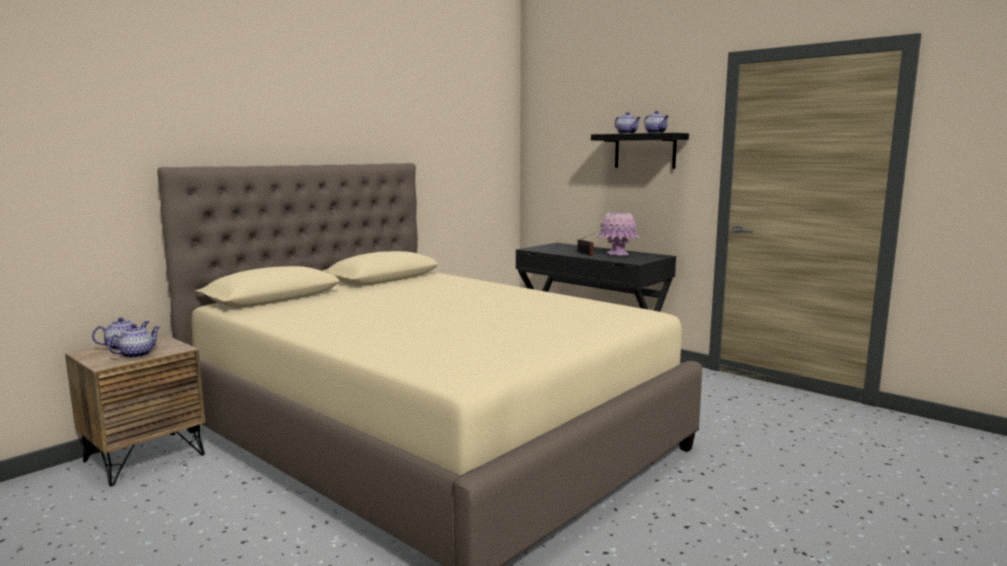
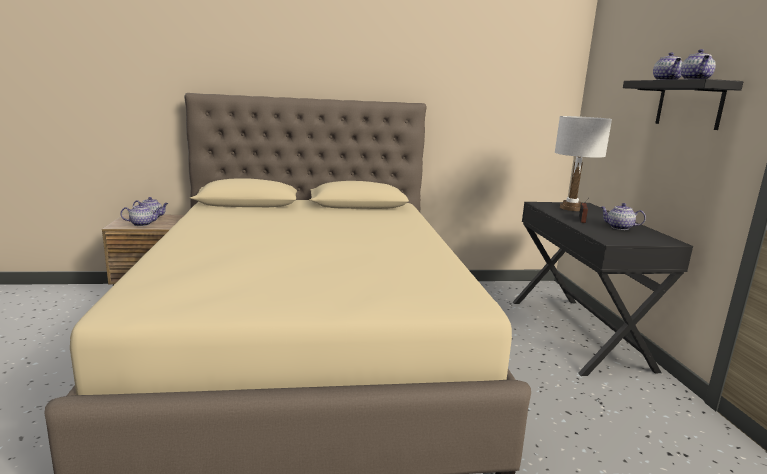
camera: 40 degrees right, 5 degrees up
pink vase [596,211,640,256] -> teapot [601,203,646,230]
none -> white table lamp [555,116,612,211]

